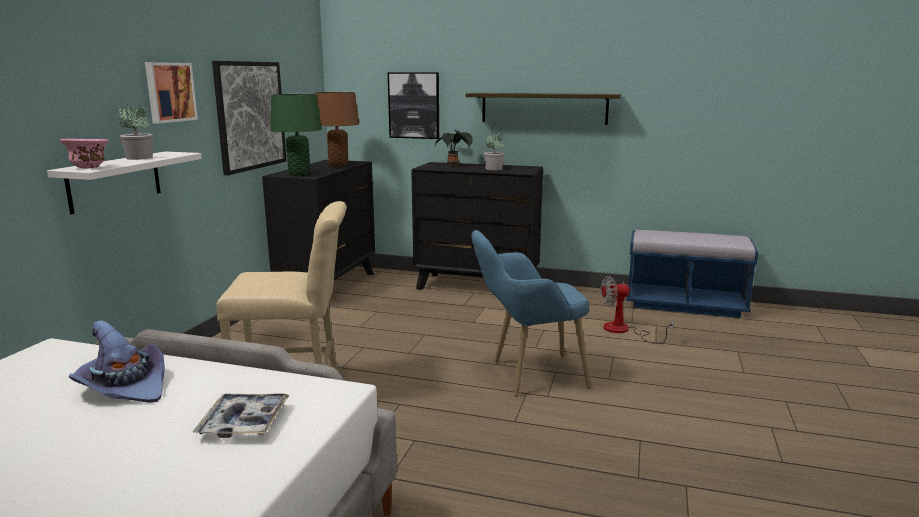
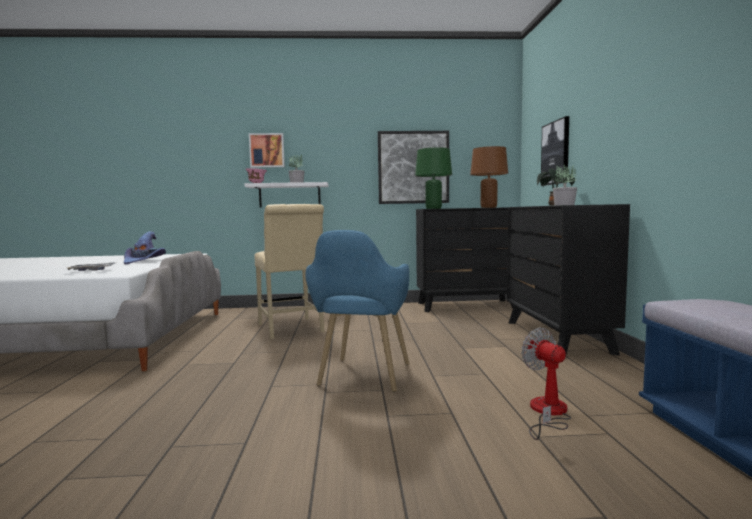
camera: 70 degrees right, 10 degrees down
picture [145,62,198,124] -> picture moved to [249,133,285,168]
shelf [466,93,621,125] -> none
blue armchair [472,230,592,397] -> blue armchair turned 135 degrees counterclockwise [305,230,409,392]

